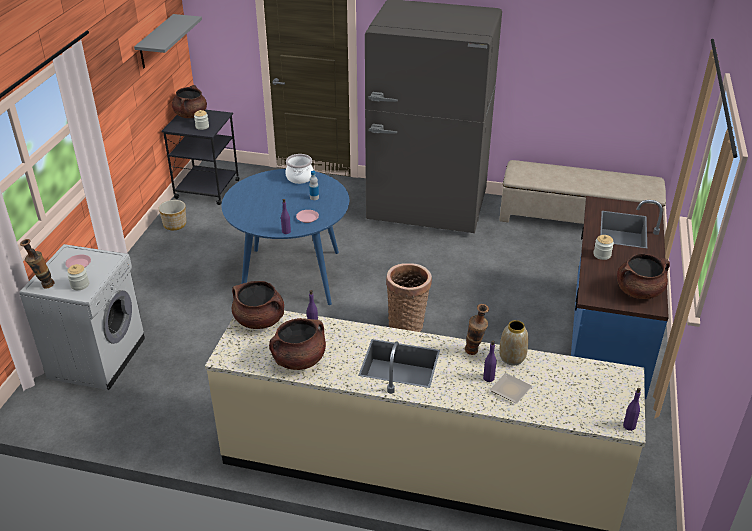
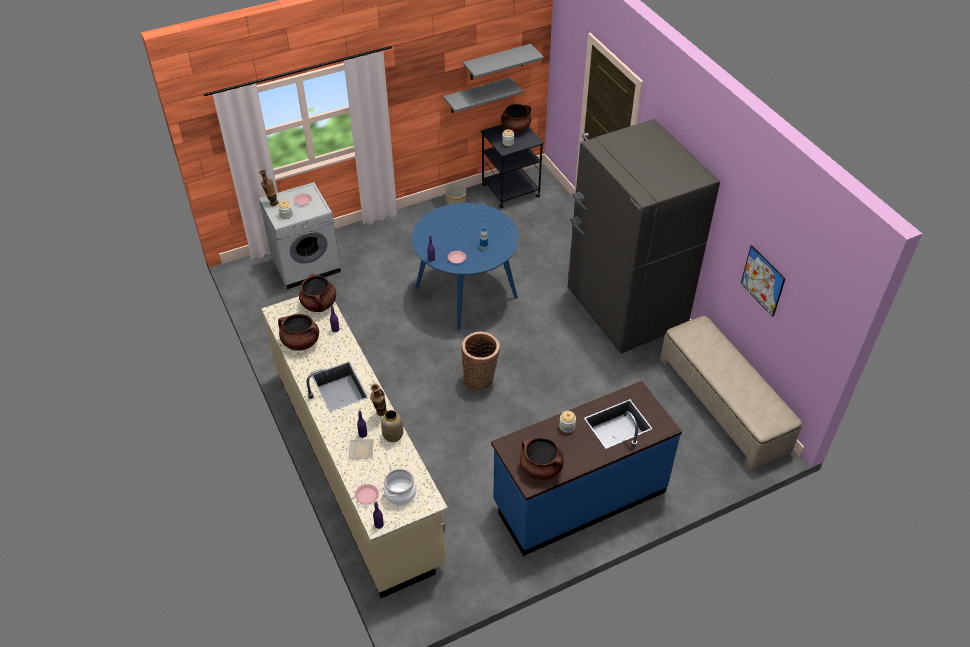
camera: 50 degrees right, 10 degrees up
cooking pot [285,154,314,184] -> cooking pot moved to [384,469,416,505]
none -> pink plate [355,484,379,504]
none -> grey shelf [443,77,523,113]
none -> picture [741,245,786,317]

